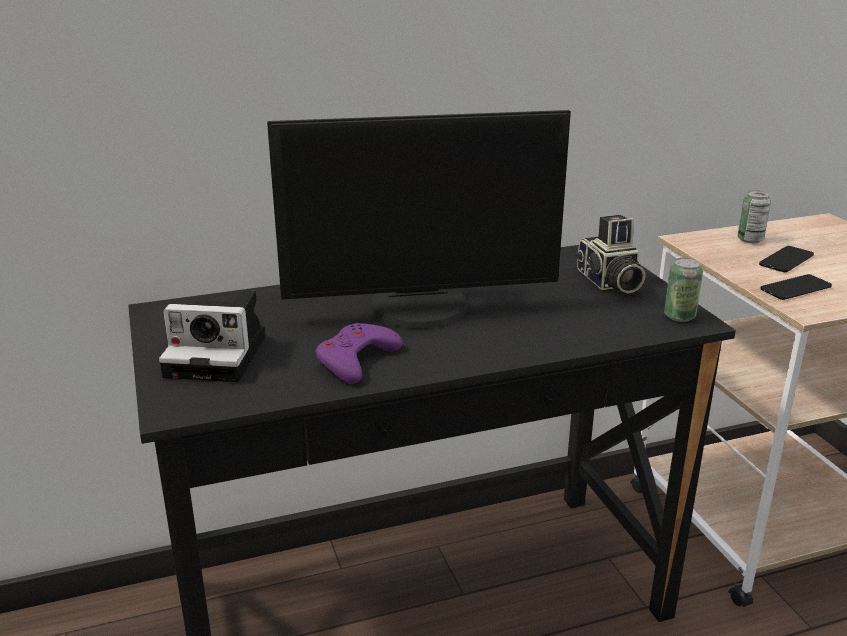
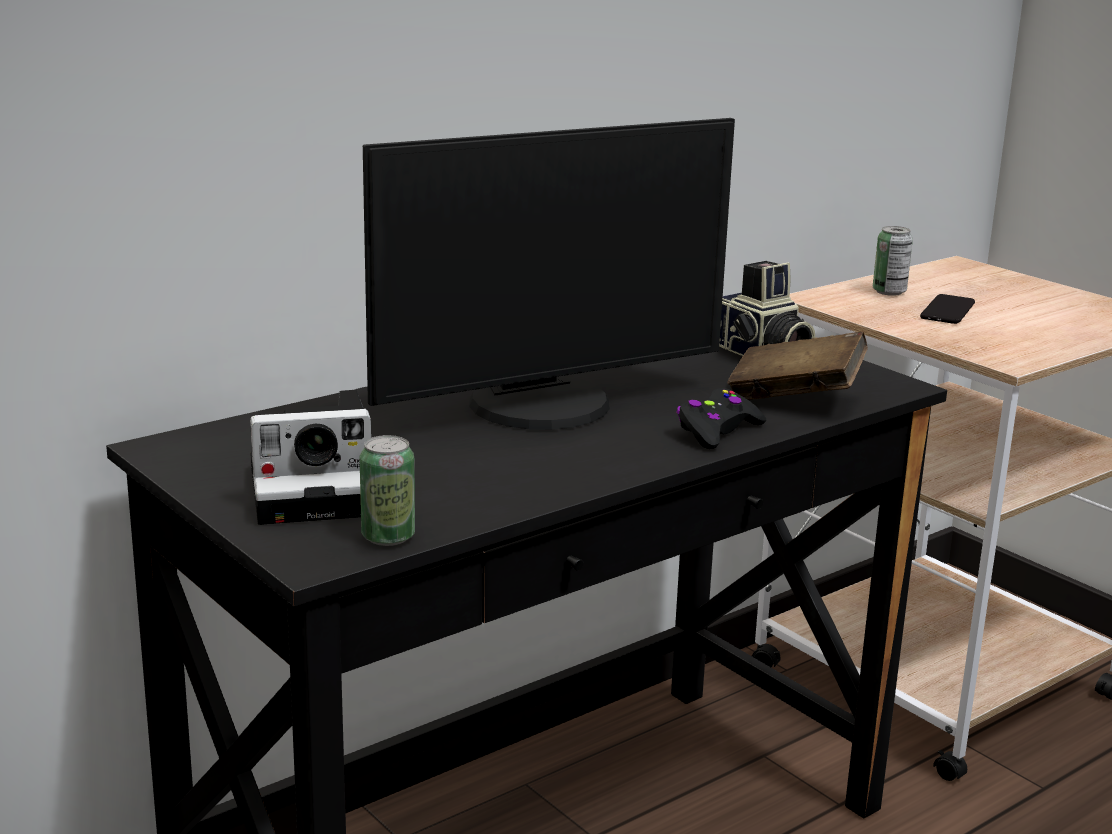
camera: 20 degrees left, 5 degrees down
purple game controller [316,323,403,384] -> none
can [664,258,703,322] -> can moved to [360,435,415,546]
phone [760,274,832,300] -> none
none -> black game controller [676,388,766,449]
none -> brown book [727,332,868,400]

